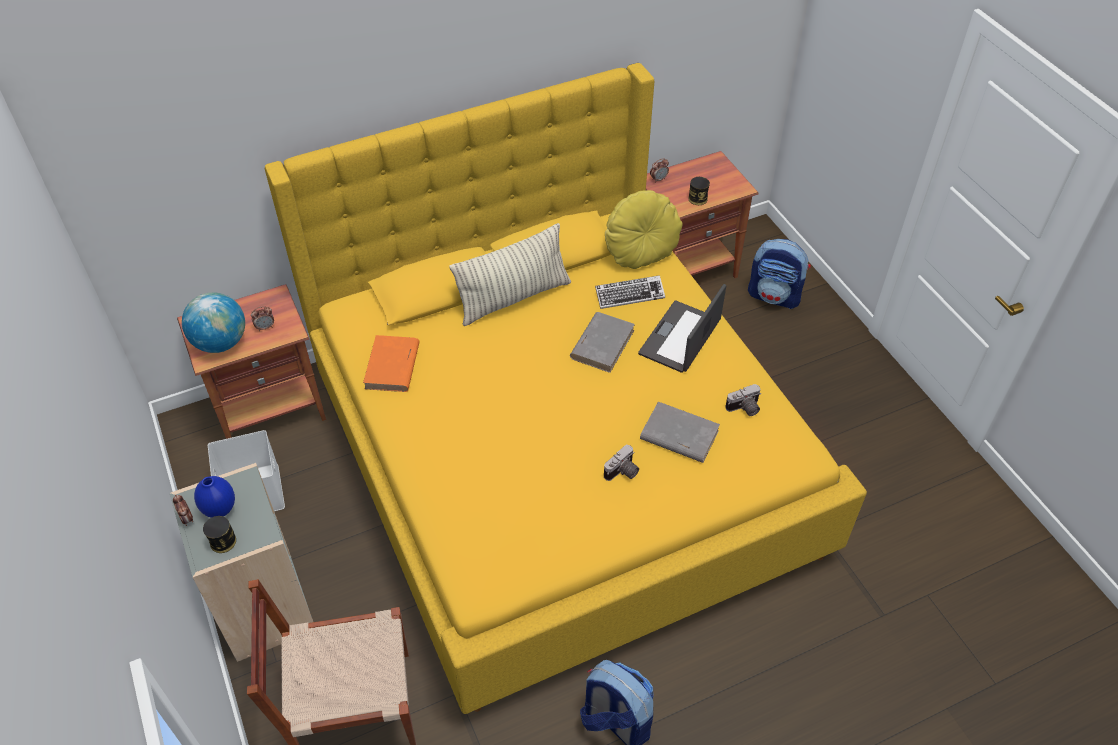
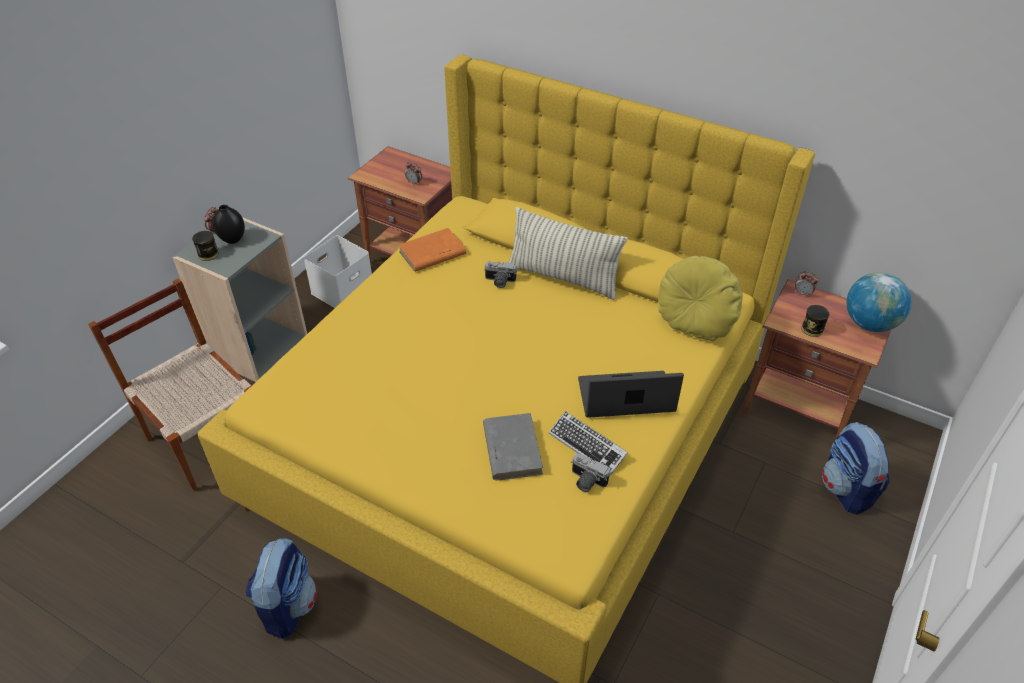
camera: 55 degrees right, 5 degrees down
globe [182,292,245,353] -> globe moved to [846,272,911,332]
blue vase [194,476,235,518] -> black vase [213,205,245,244]
grey book [570,312,635,373] -> none
keyboard [595,275,665,309] -> keyboard moved to [549,411,628,476]
camera [604,445,639,481] -> camera moved to [484,262,517,288]

